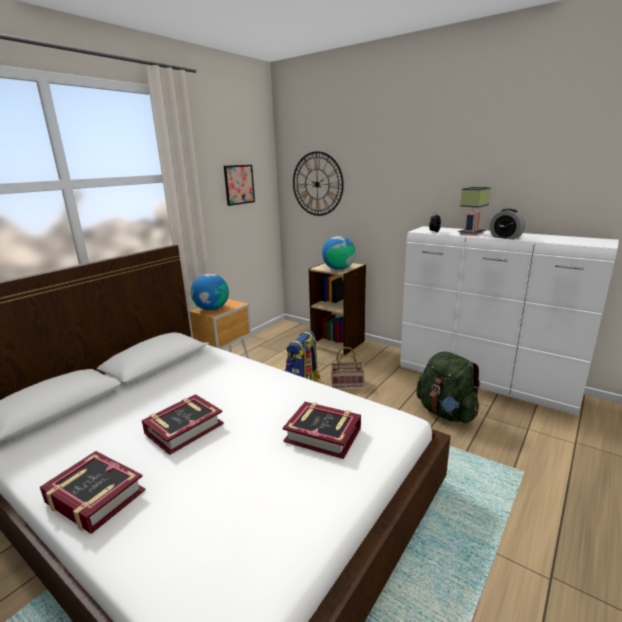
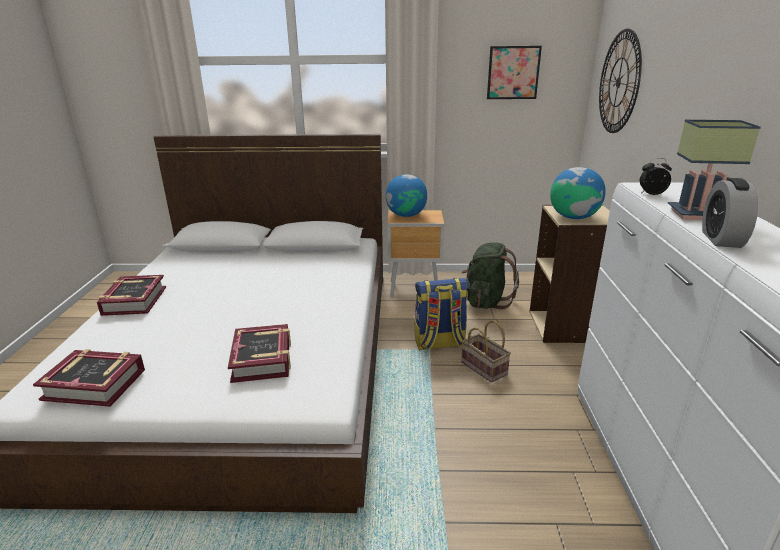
camera: 55 degrees right, 5 degrees up
book [142,394,224,455] -> book moved to [33,349,145,407]
green backpack [416,352,480,423] -> green backpack moved to [462,243,519,309]

